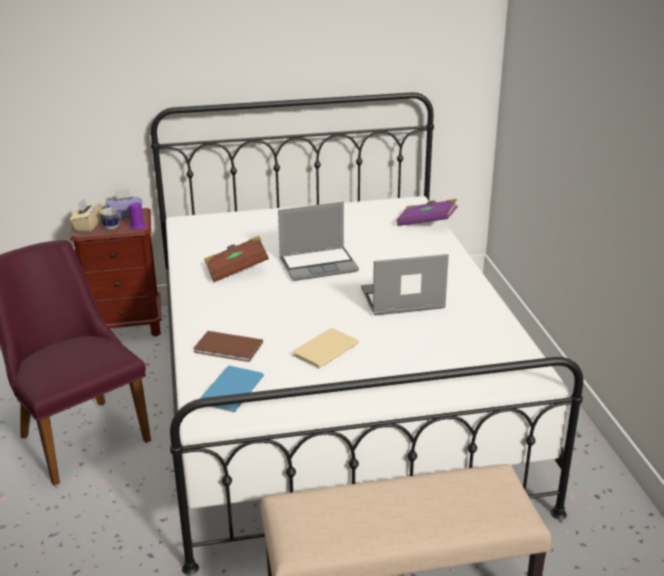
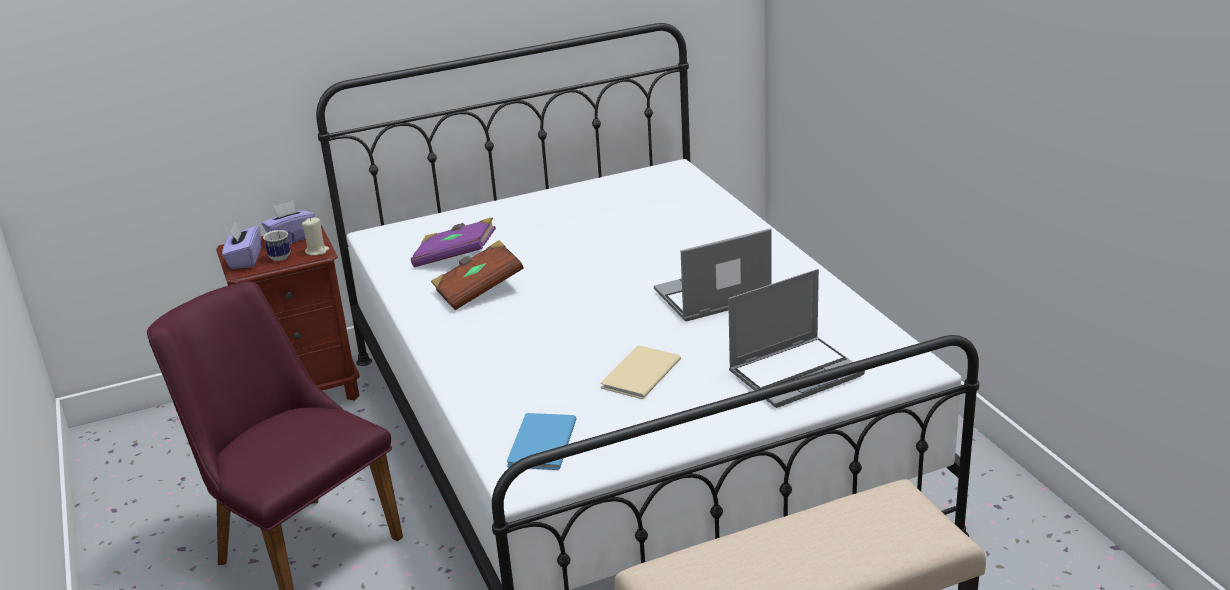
camera: 10 degrees left, 0 degrees up
beige tissue box [70,199,102,232] -> purple tissue box [222,222,261,269]
purple candle [128,202,147,230] -> beige candle [302,217,329,256]
brown book [193,331,263,362] -> none
laptop [278,202,359,281] -> laptop moved to [728,269,865,408]
purple book [397,199,458,226] -> purple book moved to [411,217,496,267]

